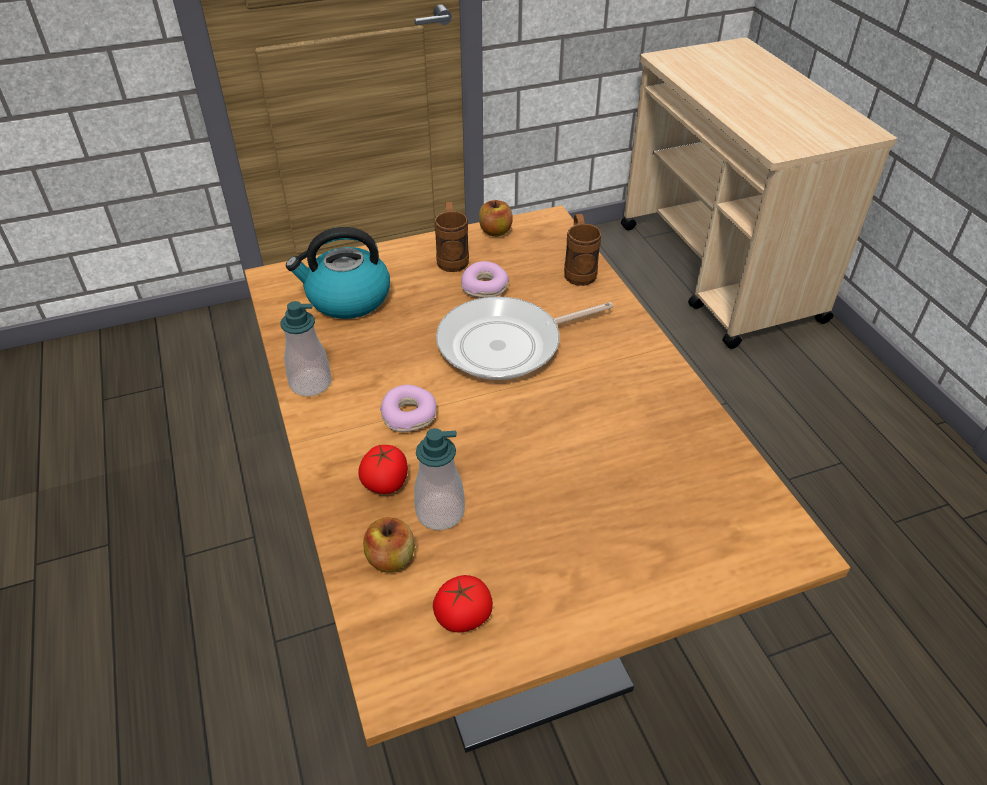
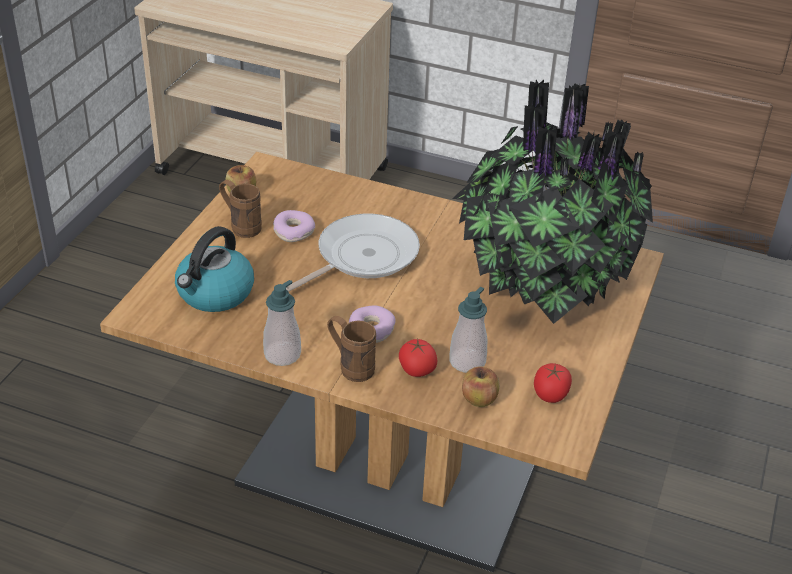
camera: 50 degrees left, 5 degrees down
frying pan [436,296,613,380] -> frying pan turned 150 degrees counterclockwise [286,214,420,292]
brown mug [564,214,601,286] -> brown mug moved to [327,316,376,382]
none -> potted plant [452,80,653,324]

